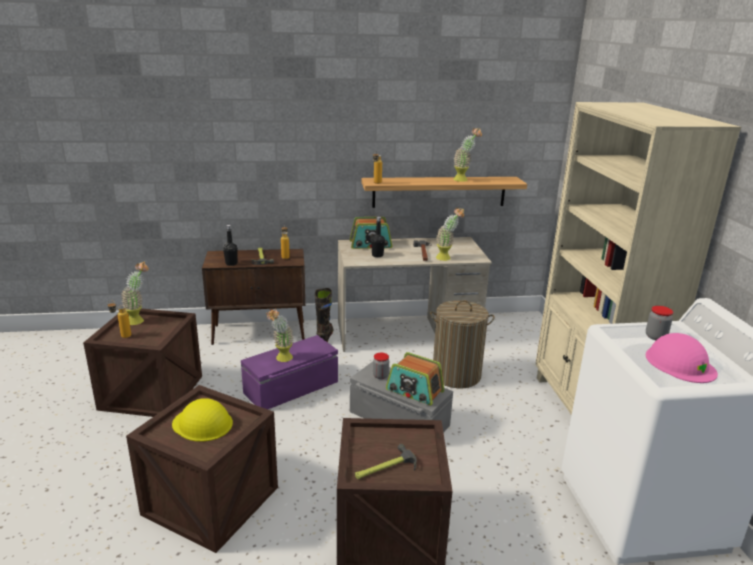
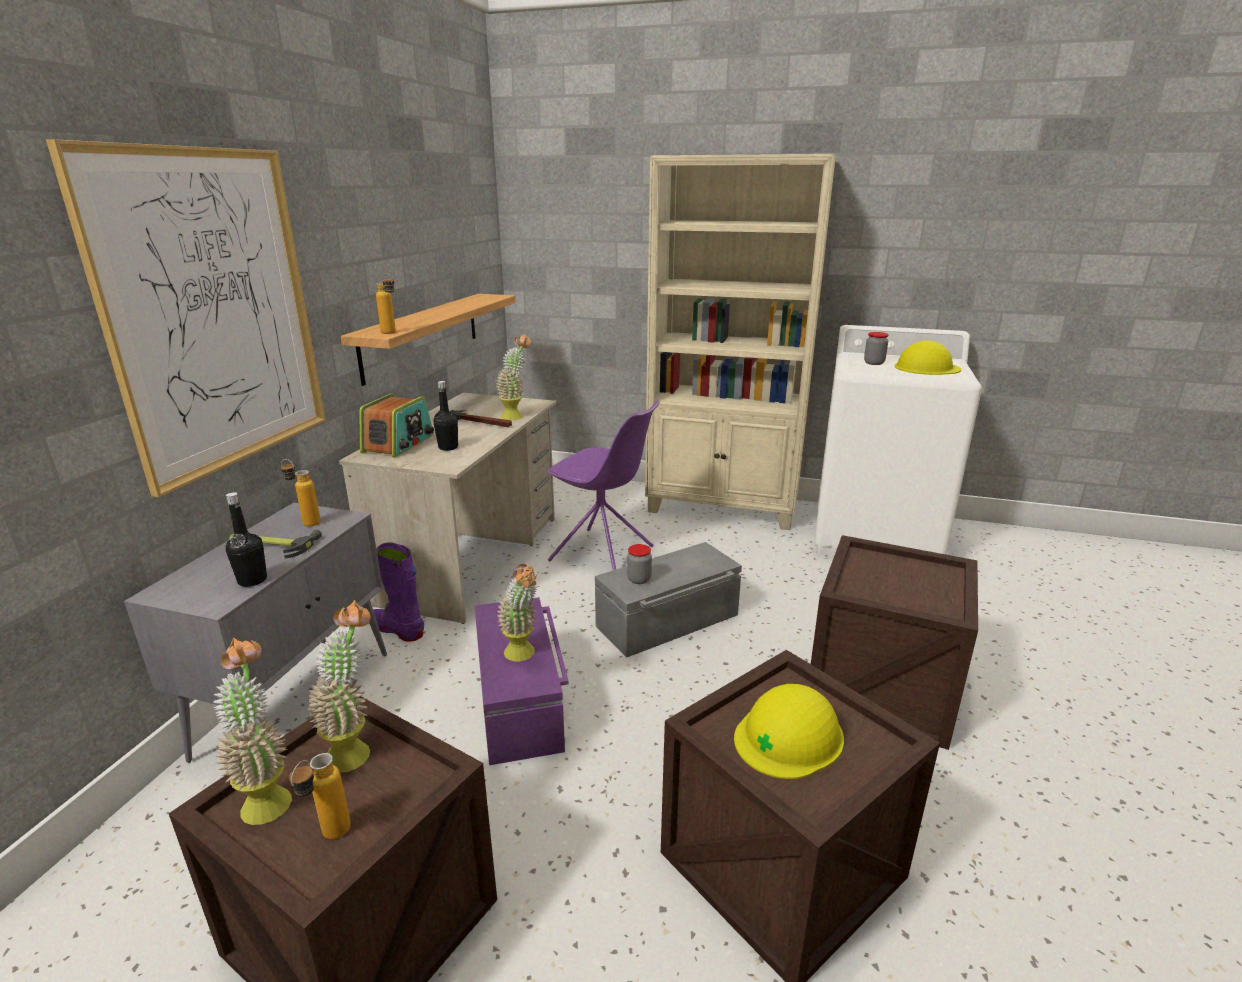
camera: 65 degrees left, 0 degrees up
brown cabinet [202,249,305,345] -> grey cabinet [124,503,387,763]
black boot [315,288,333,342] -> purple boot [373,542,424,642]
hammer [355,444,417,479] -> none
radio [386,352,444,405] -> none
laundry basket [430,300,494,388] -> purple chair [546,401,659,570]
potted plant [453,128,482,182] -> potted plant moved to [307,600,370,773]
pink hard hat [646,333,718,383] -> yellow hard hat [894,340,962,375]
none -> picture [46,139,326,498]

